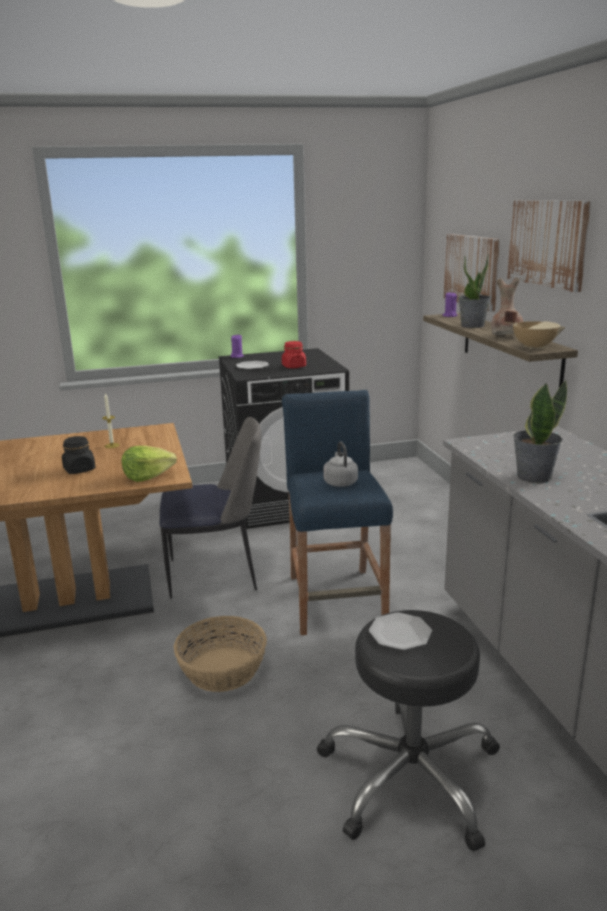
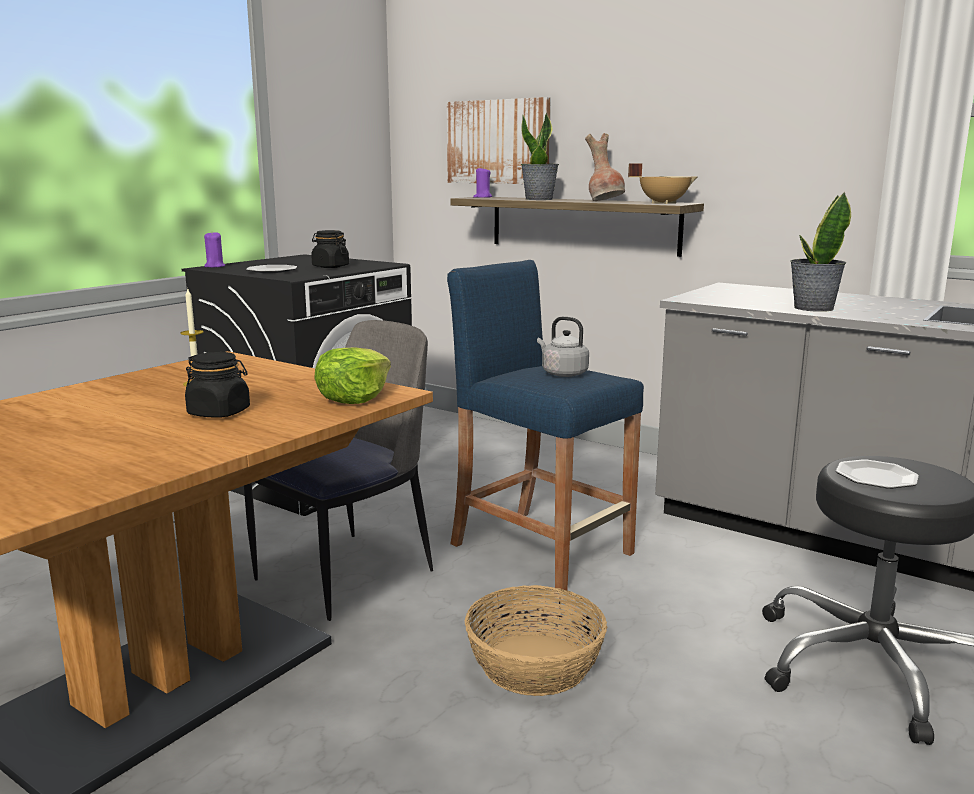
camera: 40 degrees left, 5 degrees down
red jar [282,341,306,368] -> black jar [311,230,349,268]
picture [507,200,591,292] -> none

